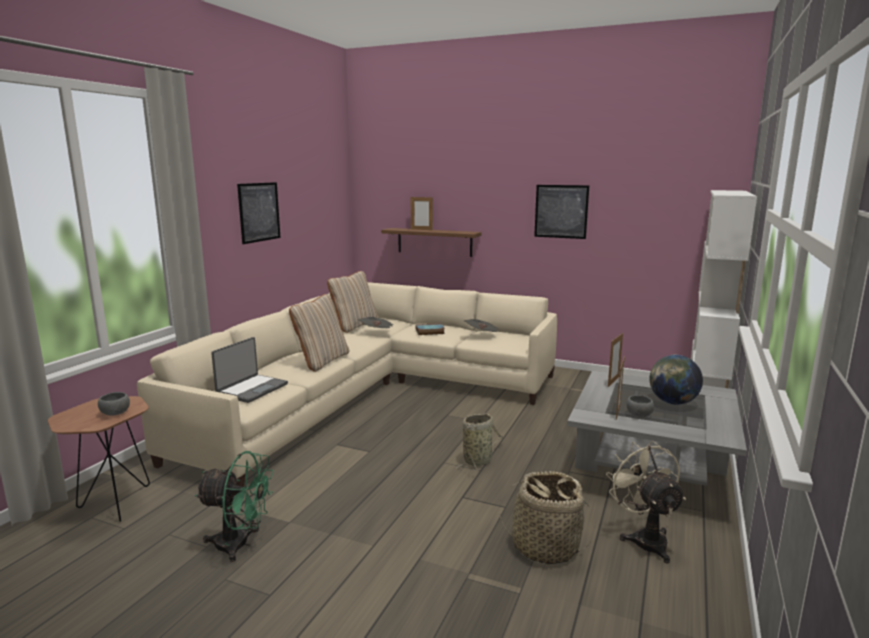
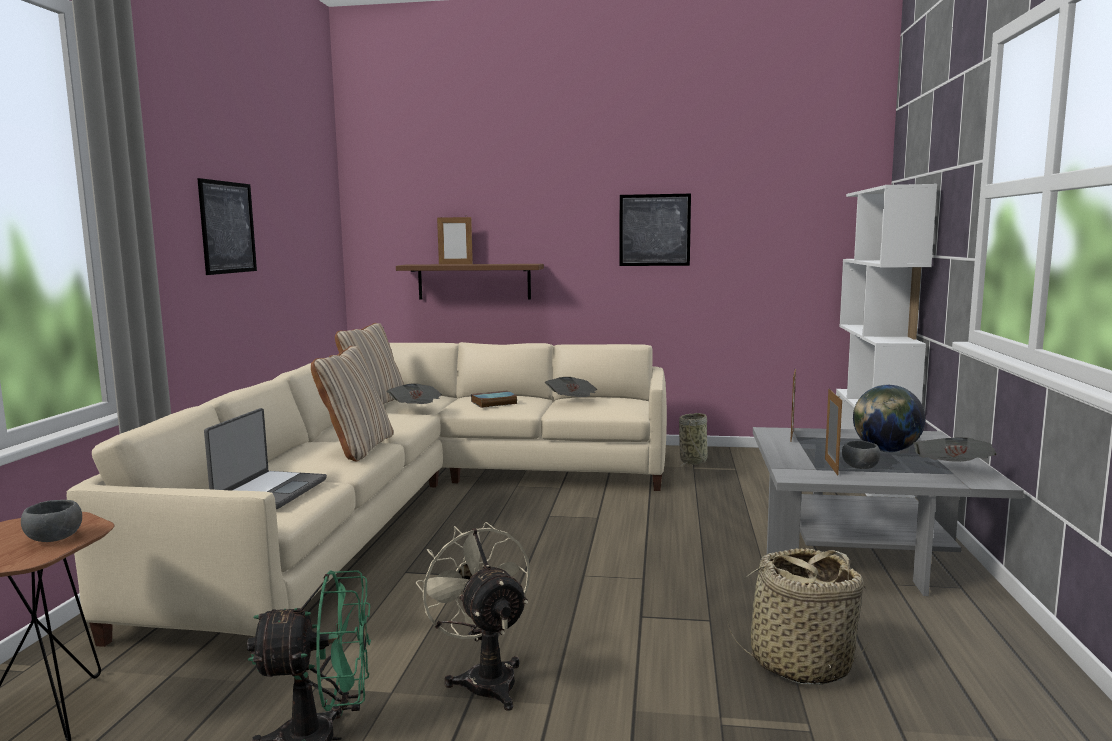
camera: 15 degrees left, 5 degrees down
basket [456,414,504,471] -> basket moved to [679,413,708,467]
beige fan [606,441,686,564] -> beige fan moved to [416,522,530,711]
none -> newspaper [913,437,997,462]

